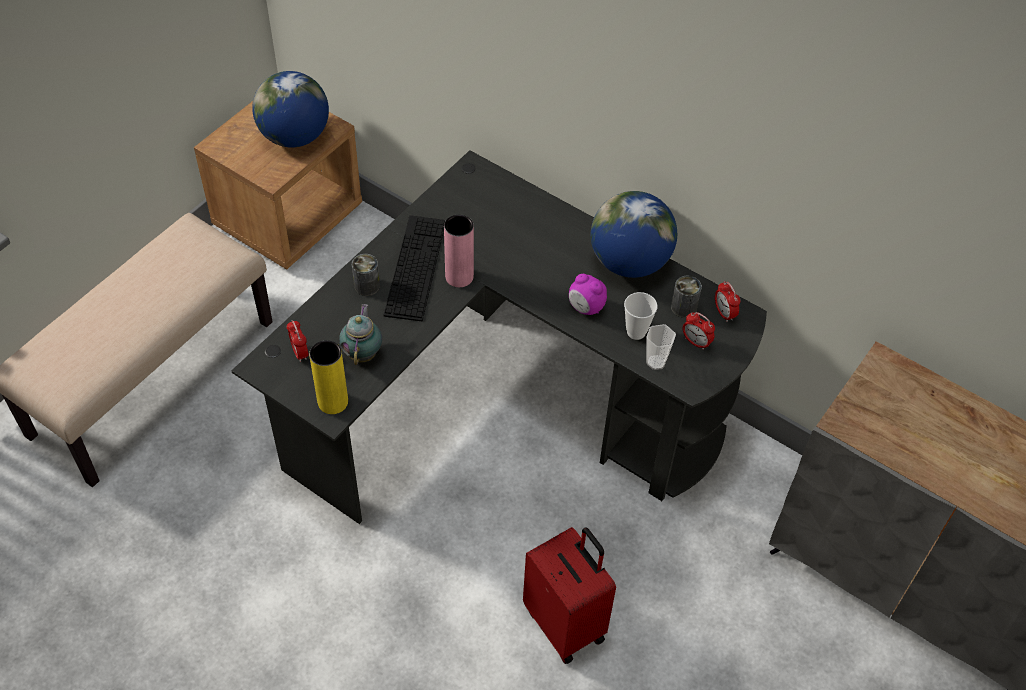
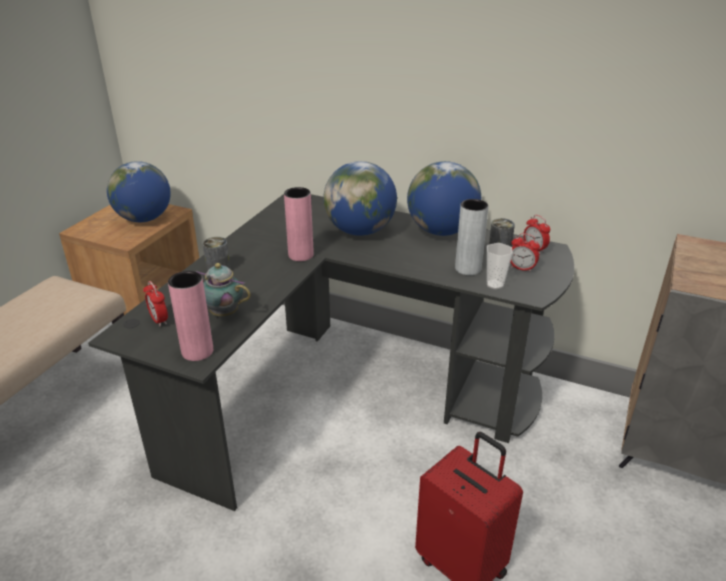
camera: 10 degrees left, 20 degrees down
yellow vase [309,340,348,414] -> pink vase [168,271,213,361]
teapot [339,304,382,365] -> teapot turned 60 degrees counterclockwise [196,263,251,316]
keyboard [384,215,446,321] -> none
alarm clock [569,274,607,315] -> none
cup [624,292,657,340] -> grey vase [455,199,489,275]
none -> globe [323,161,397,236]

